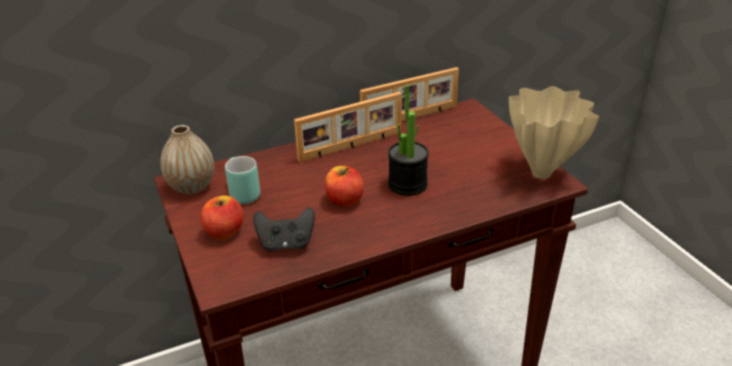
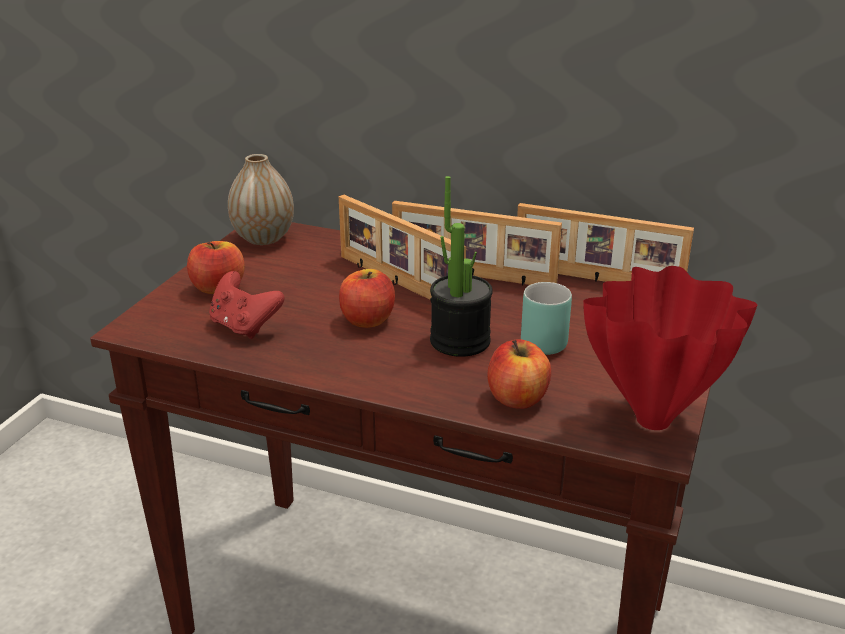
camera: 45 degrees right, 5 degrees down
turquoise mug [225,156,260,204] -> turquoise mug moved to [521,282,572,355]
black game controller [253,207,315,251] -> red game controller [209,271,285,339]
beige vase [509,86,599,179] -> red vase [583,266,758,430]
none -> picture frame [339,195,466,301]
none -> apple [487,339,551,409]

